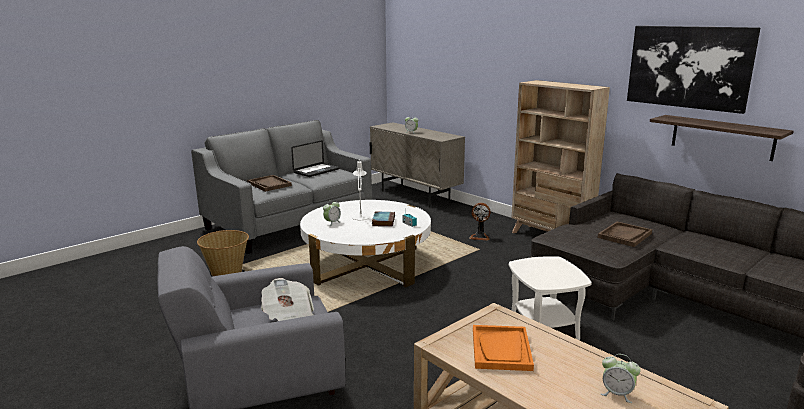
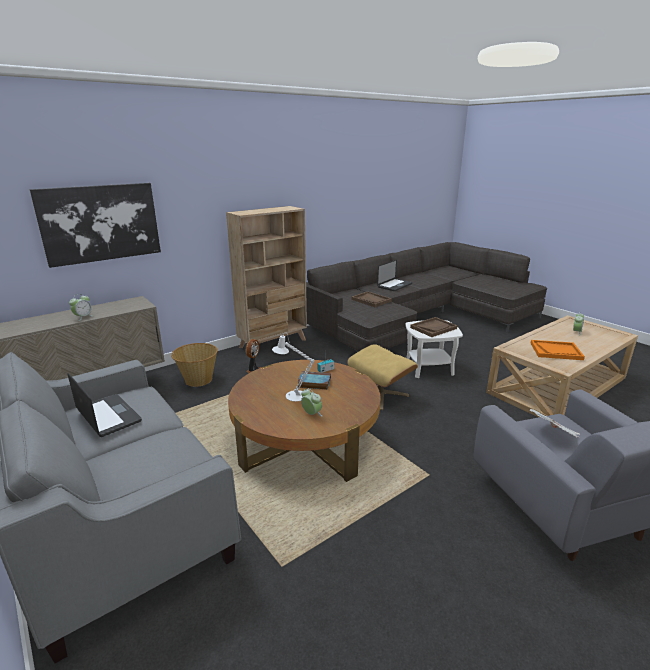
camera: 85 degrees left, 5 degrees up
basket [197,230,249,276] -> basket moved to [171,343,218,387]
brown tray [247,175,292,192] -> brown tray moved to [410,317,457,337]
white coffee table [300,200,431,287] -> brown coffee table [228,360,380,482]
picture [627,26,760,114] -> picture moved to [30,183,161,268]
shelf [650,115,794,161] -> none
none -> beige ottoman [347,344,418,410]
none -> laptop [377,259,412,291]

